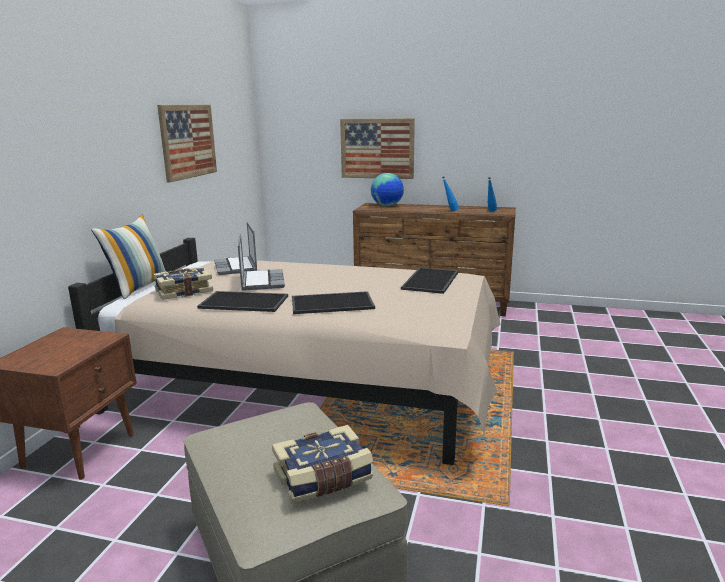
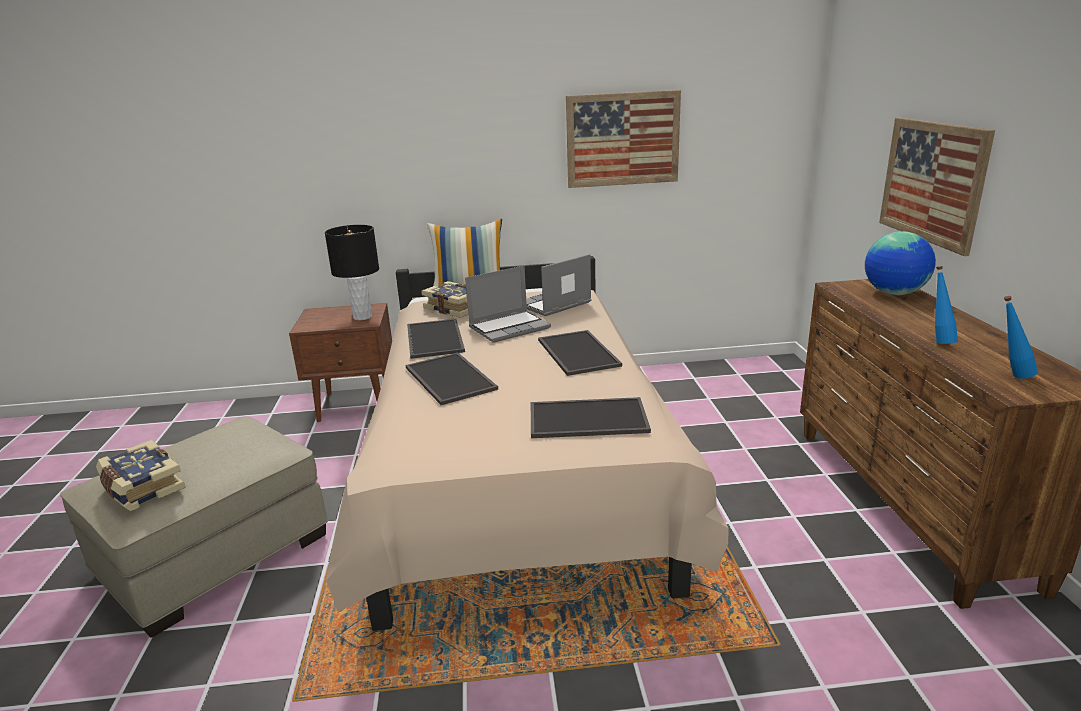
camera: 70 degrees right, 5 degrees up
none -> black table lamp [325,225,379,320]
none -> tray [538,330,622,376]

